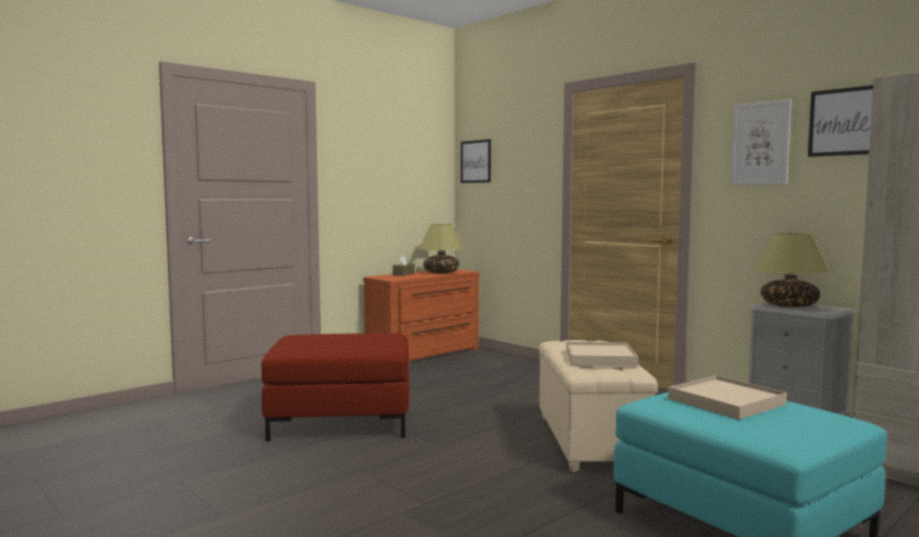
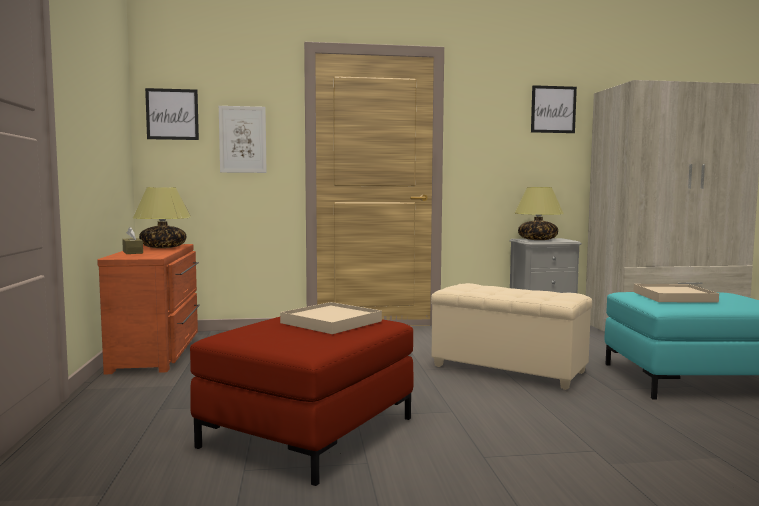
camera: 55 degrees left, 0 degrees up
beige tray [566,342,638,367] -> beige tray moved to [280,302,382,334]
picture [730,99,791,185] -> picture moved to [219,106,267,173]

